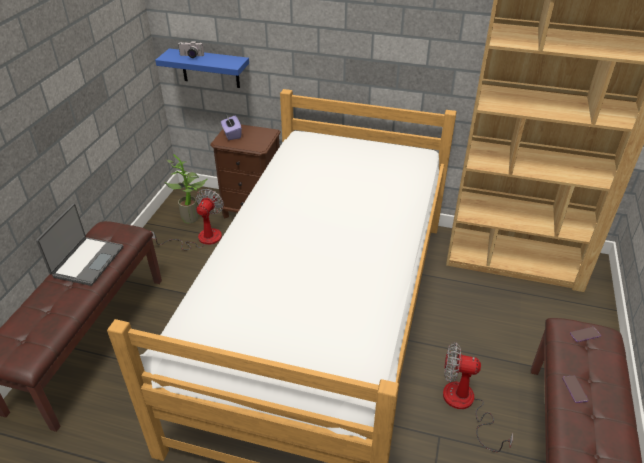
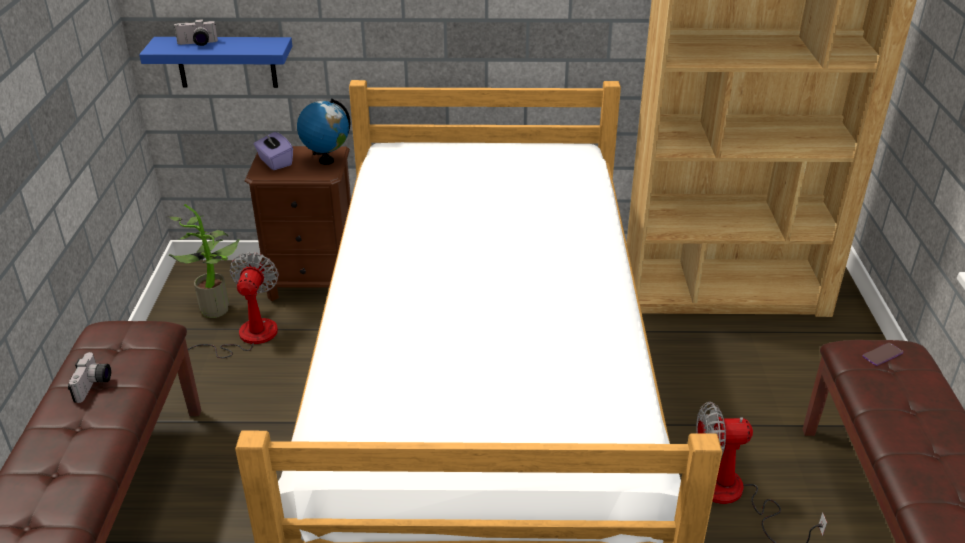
camera: 15 degrees left, 5 degrees down
laptop [36,204,123,286] -> camera [68,352,111,403]
phone [562,376,588,403] -> none
none -> globe [297,98,350,165]

